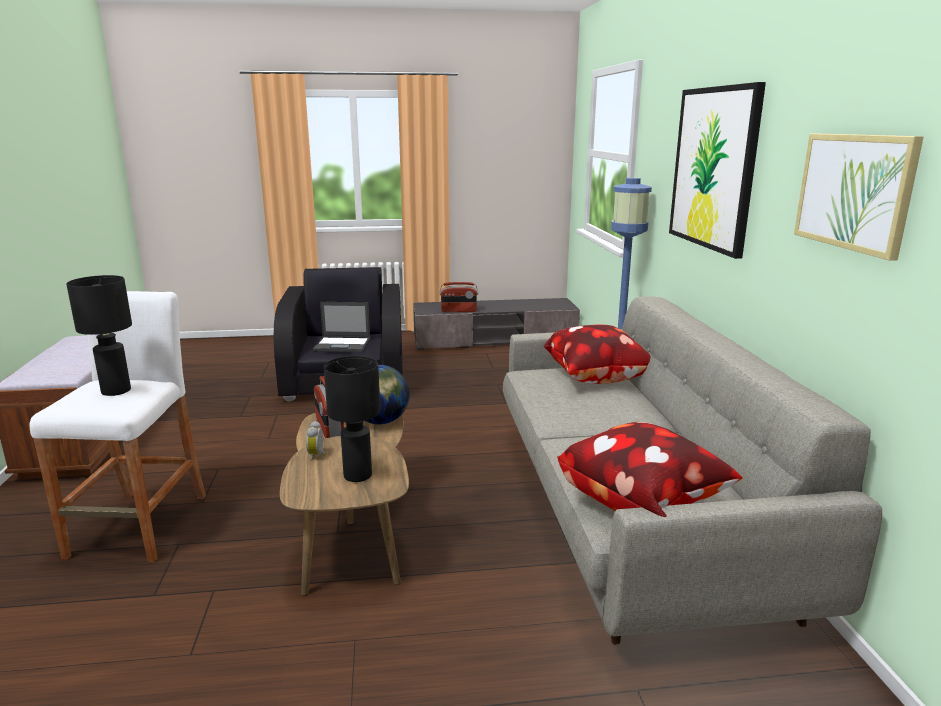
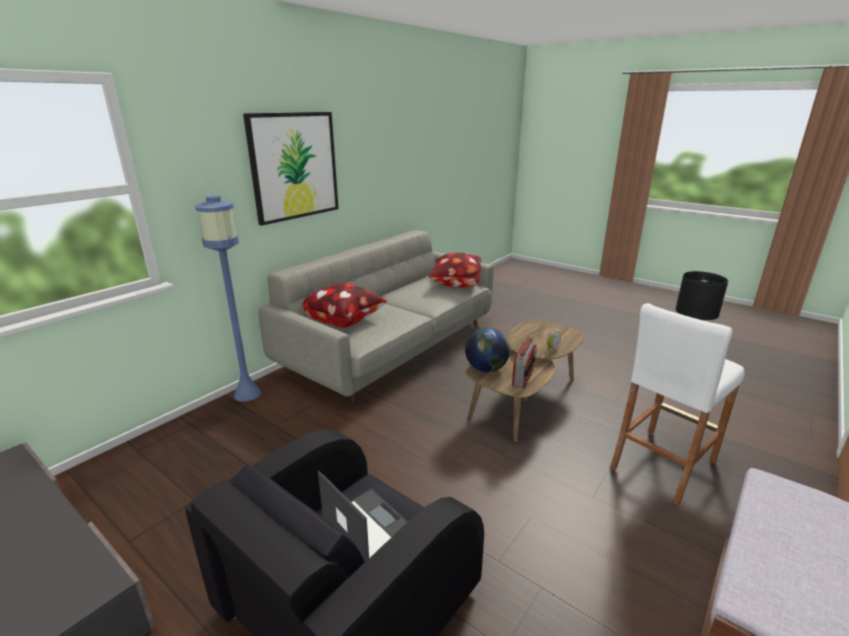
camera: 135 degrees left, 5 degrees up
black table lamp [324,356,380,482] -> none
radio [440,282,478,312] -> none
picture [794,134,923,261] -> none

